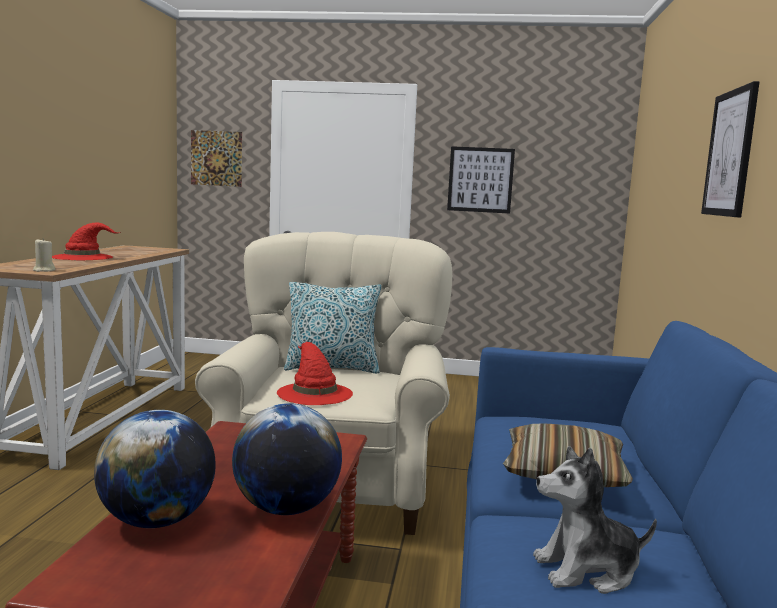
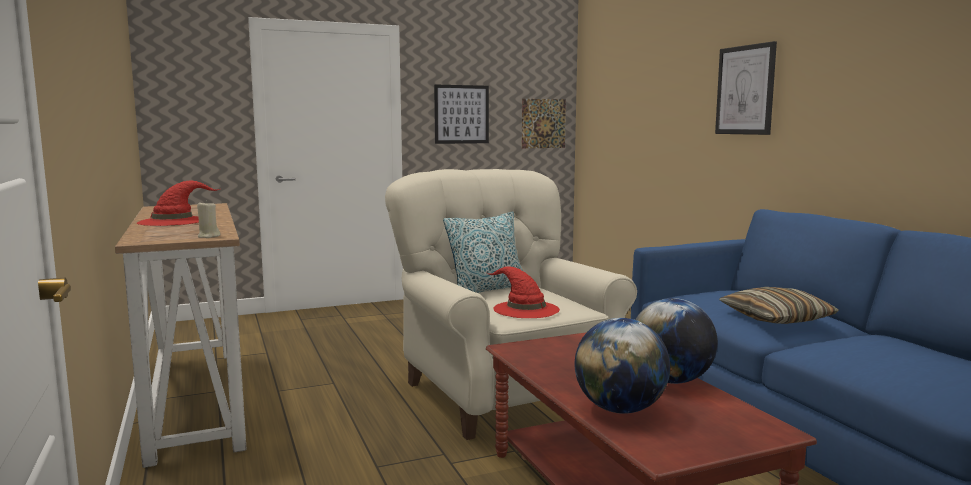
camera: 30 degrees left, 0 degrees up
picture [191,130,242,187] -> picture moved to [522,99,566,148]
plush toy [533,446,657,594] -> none

